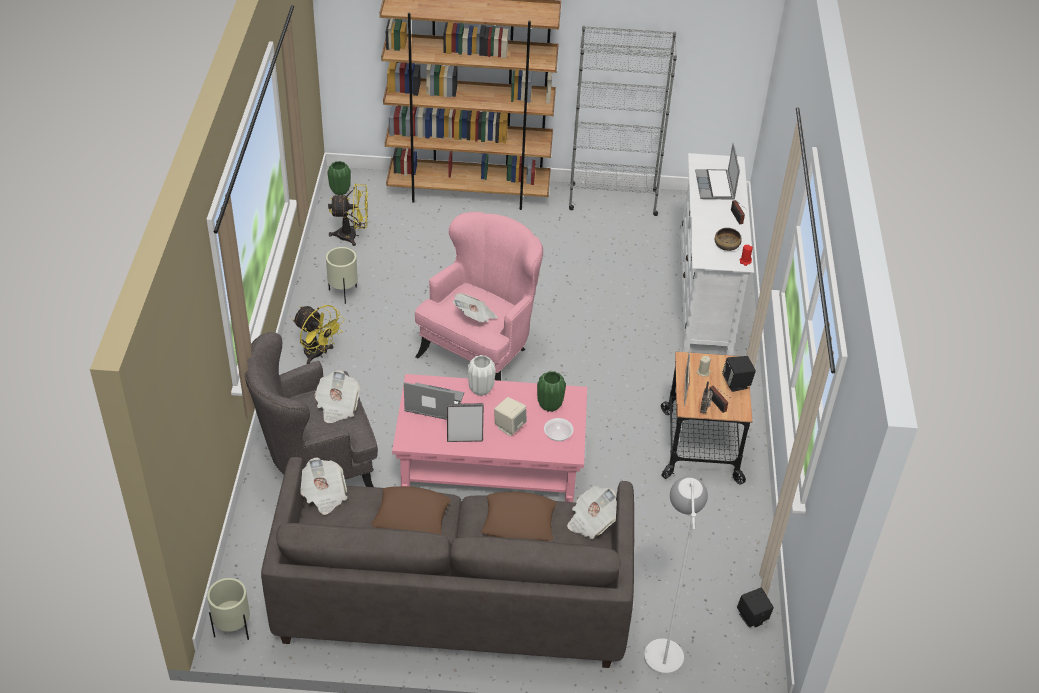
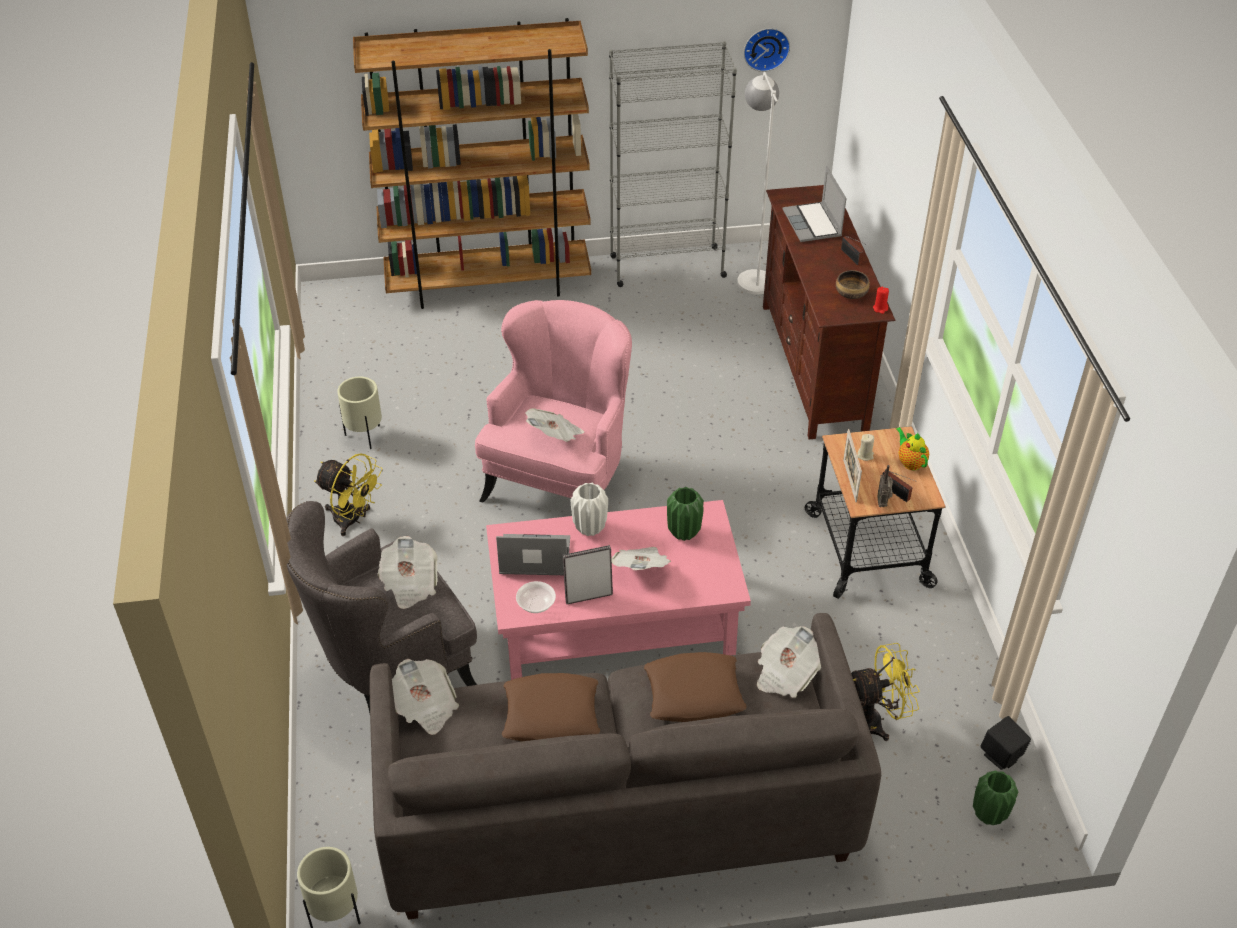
camera: 10 degrees left, 0 degrees up
green vase [327,161,351,195] -> green vase moved to [973,771,1018,825]
yellow fan [328,183,368,246] -> yellow fan moved to [851,643,920,741]
beige speaker [494,397,527,436] -> newspaper [611,547,671,570]
bowl [544,418,573,441] -> bowl moved to [516,581,556,613]
white floor lamp [644,477,708,675] -> white floor lamp moved to [737,72,779,295]
white tv stand [679,153,754,355] -> brown tv stand [763,185,895,439]
black speaker [722,356,756,392] -> teapot [896,427,929,470]
none -> wall clock [744,28,790,72]

